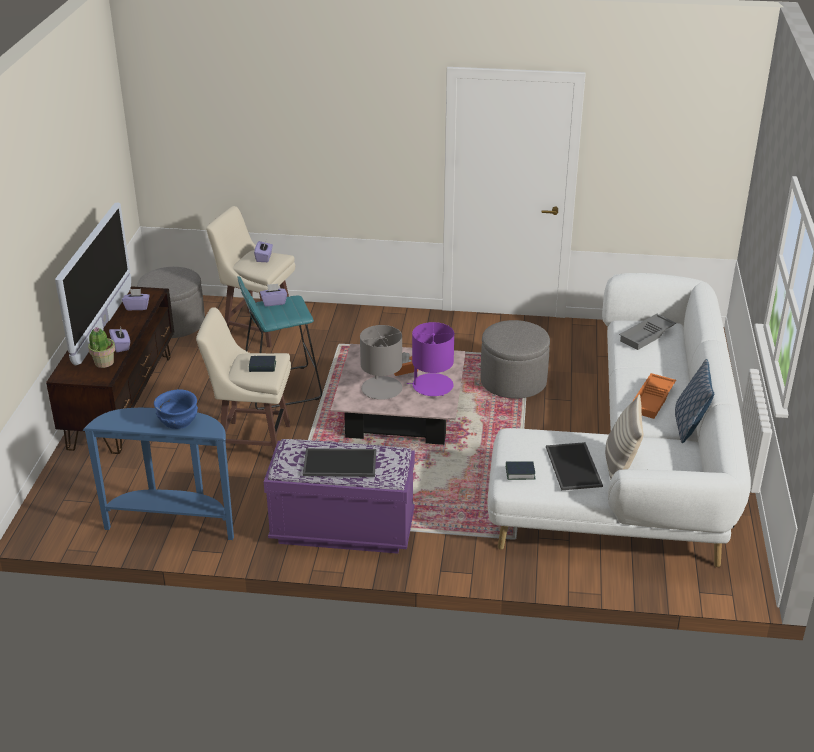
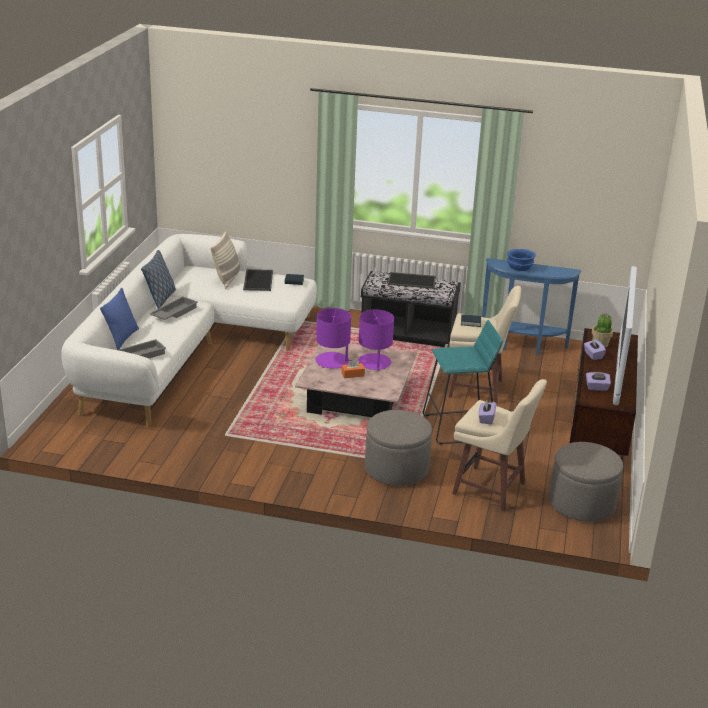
camera: 175 degrees left, 5 degrees down
purple tissue box [260,284,287,306] -> none
purple bench [264,439,415,554] -> black bench [361,271,461,347]
grey table lamp [360,325,402,400] -> purple table lamp [358,310,394,371]
grey ottoman [480,320,550,399] -> grey ottoman moved to [365,410,432,486]
orange tray [632,373,676,419] -> grey tray [149,296,197,320]
none -> blue pillow [100,288,139,350]

